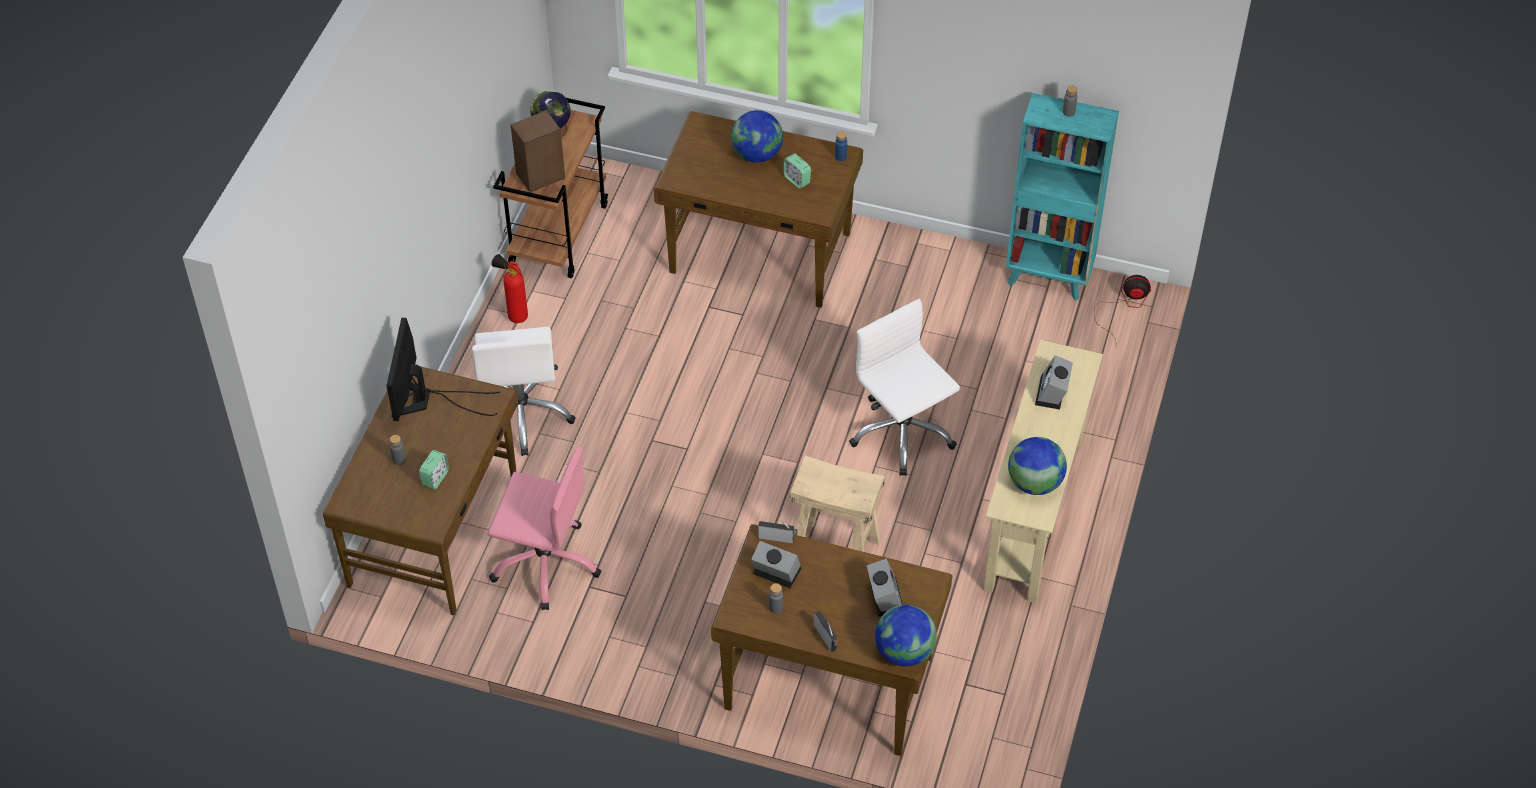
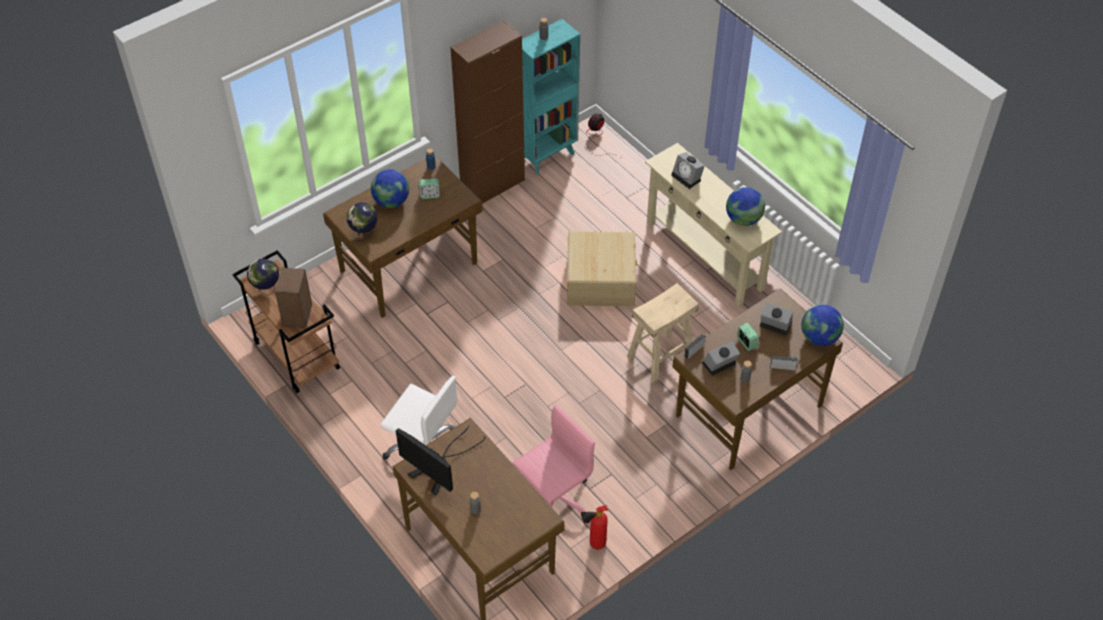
camera: 55 degrees left, 0 degrees up
alarm clock [419,450,449,490] -> alarm clock moved to [737,323,759,351]
fire extinguisher [491,254,528,323] -> fire extinguisher moved to [581,505,608,549]
white office chair [849,299,960,476] -> beige storage box [567,231,637,306]
none -> globe [347,202,377,238]
none -> brown cabinet [450,20,525,204]

